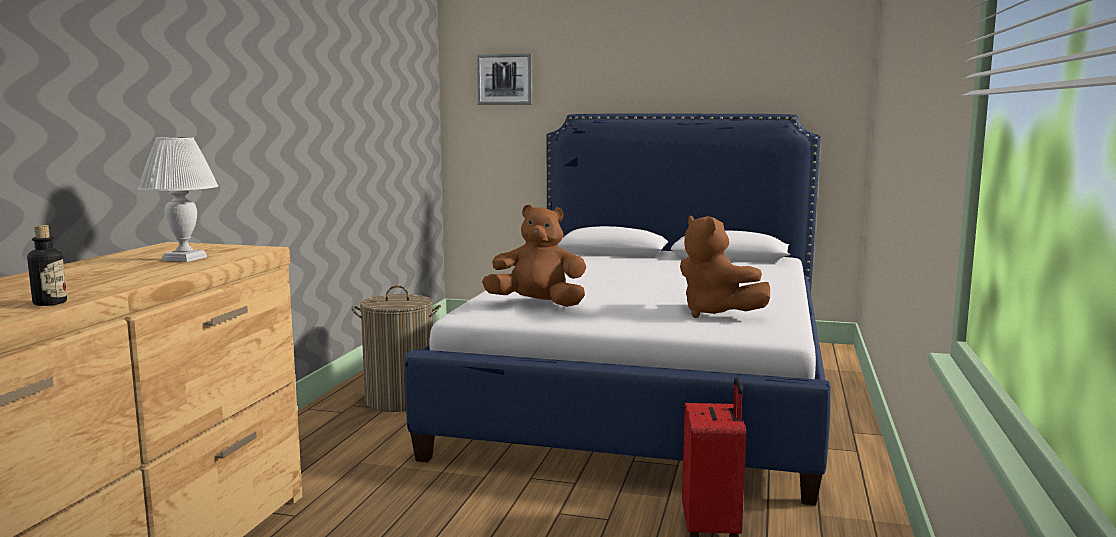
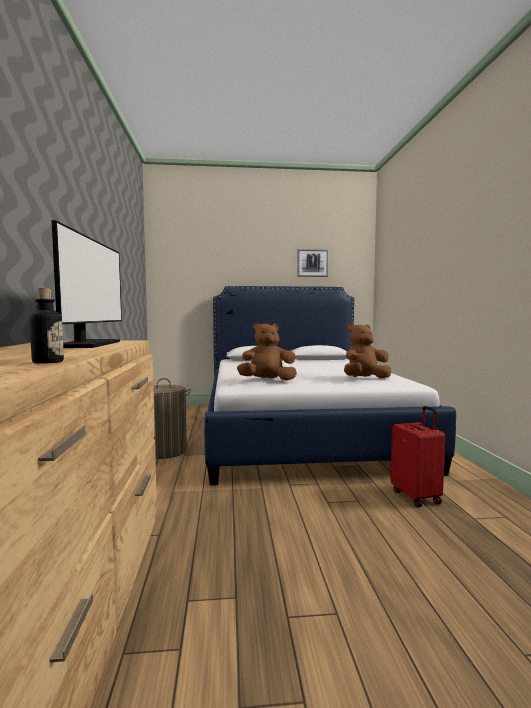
camera: 20 degrees left, 5 degrees down
white table lamp [138,137,218,262] -> monitor [52,220,122,348]
picture [476,53,532,105] -> picture moved to [297,249,329,277]
brown plush toy [680,216,770,318] -> brown plush toy turned 120 degrees clockwise [344,324,391,378]

